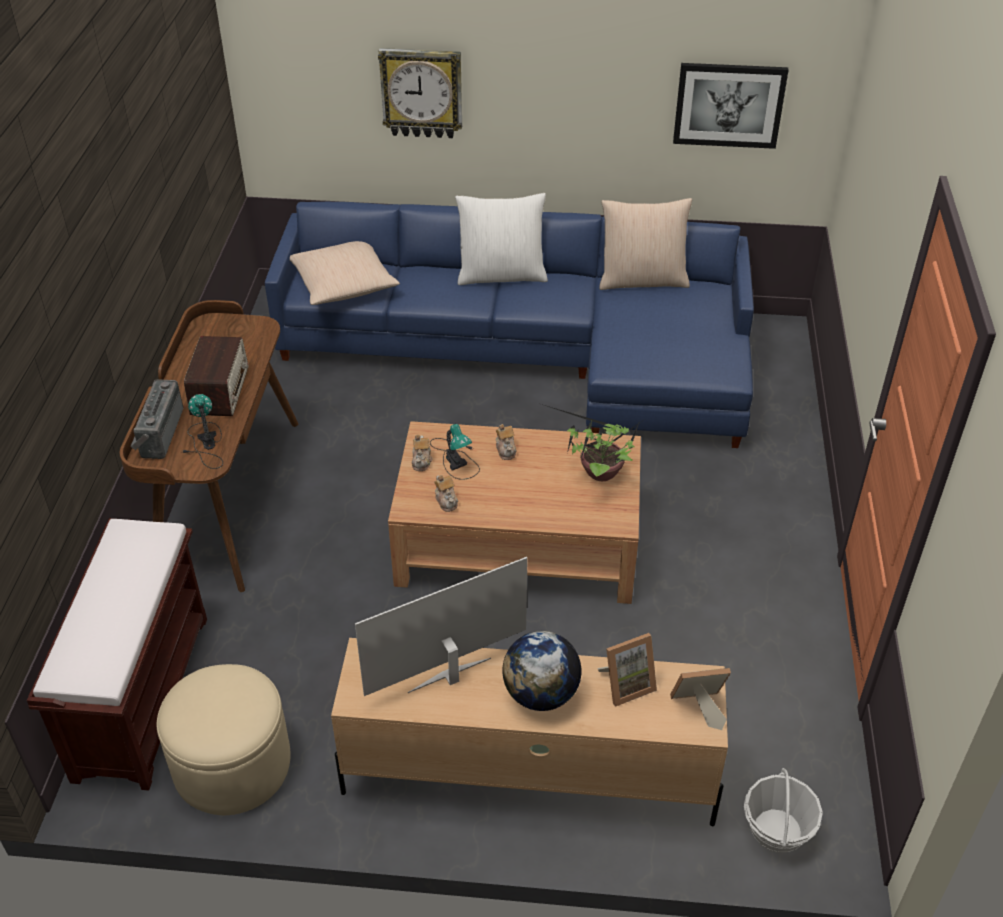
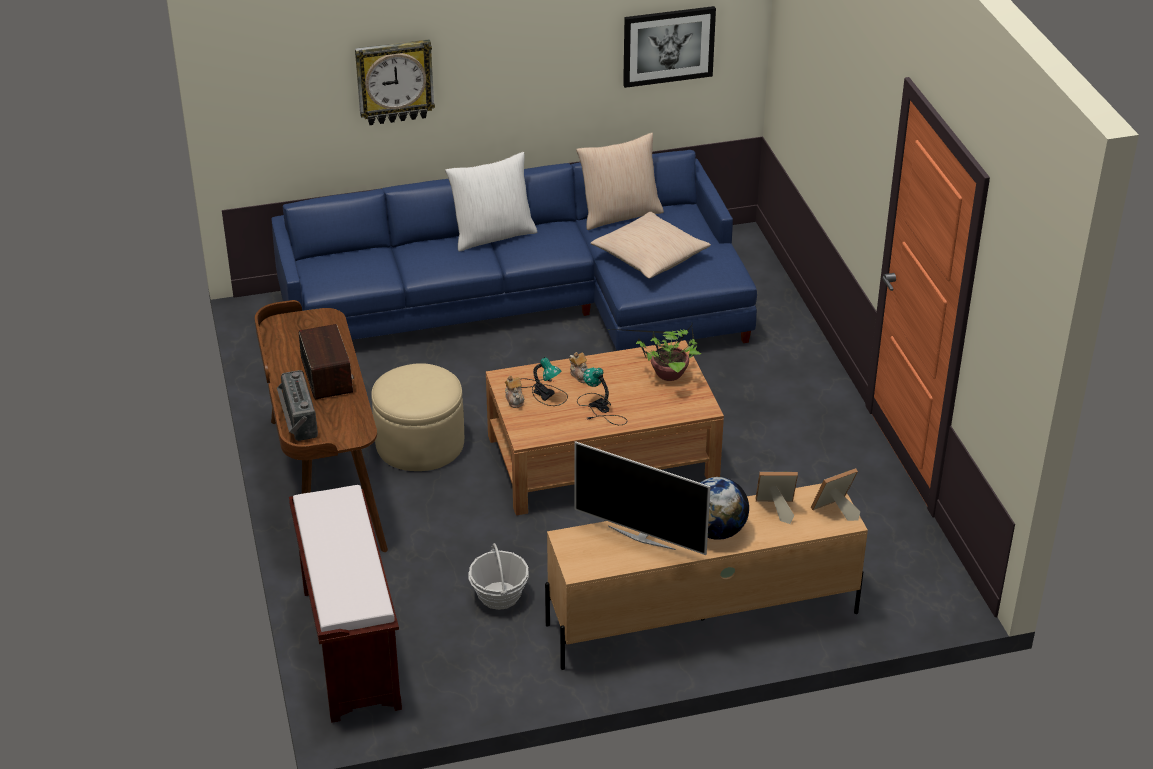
camera: 20 degrees left, 5 degrees down
beige ottoman [157,664,291,815] -> beige ottoman moved to [371,363,464,471]
table lamp [182,394,223,469] -> table lamp moved to [577,367,627,425]
beige pillow [290,241,400,305] -> beige pillow moved to [591,212,711,279]
television [355,557,528,696] -> television turned 105 degrees counterclockwise [574,441,711,555]
teapot [434,475,458,512] -> none
picture frame [597,633,657,707] -> picture frame turned 135 degrees counterclockwise [756,472,798,524]
basket [744,768,823,853] -> basket moved to [469,543,529,610]

